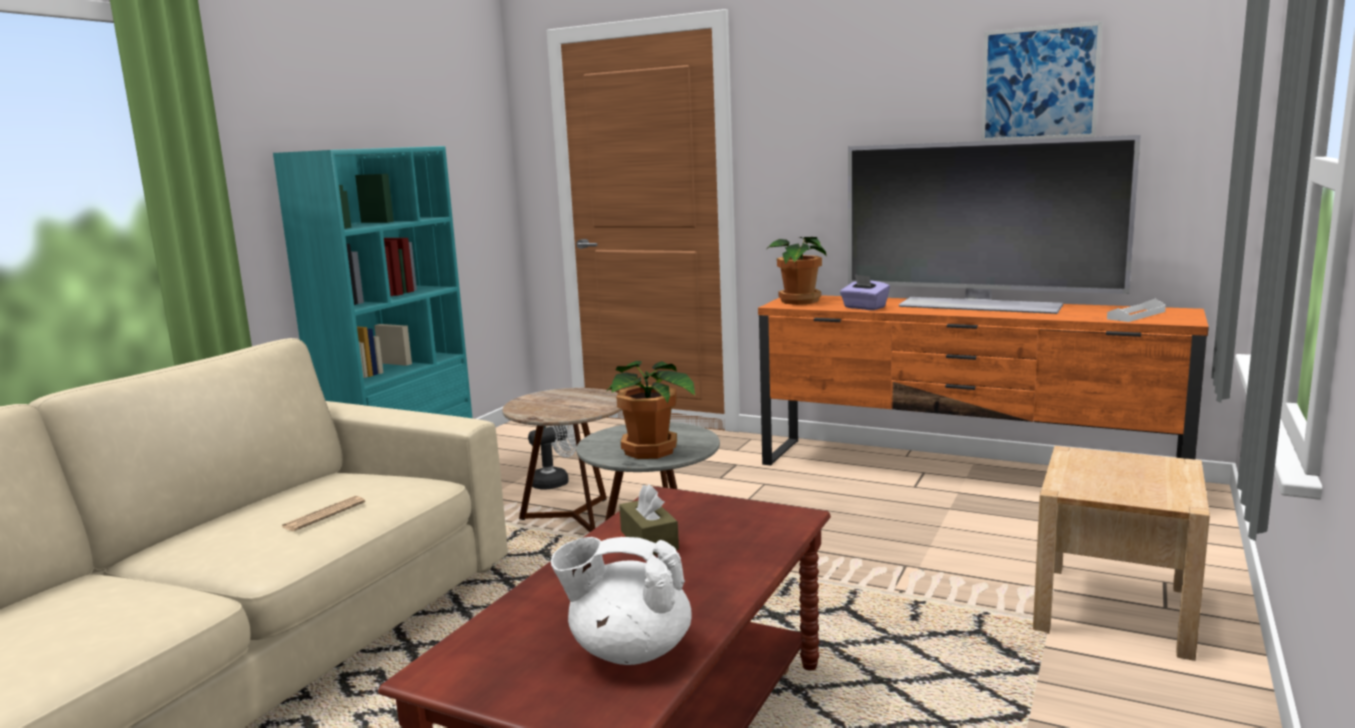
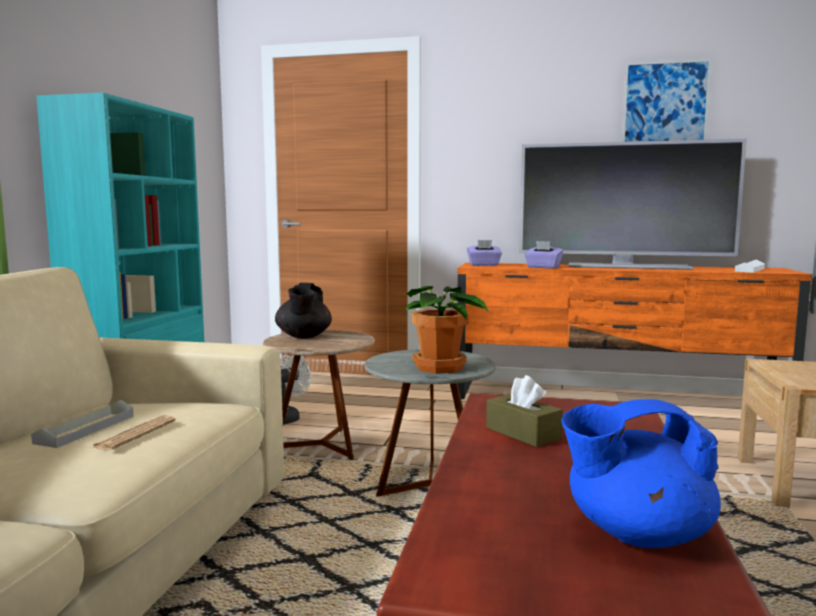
camera: 15 degrees left, 5 degrees down
white teapot [551,537,692,665] -> blue teapot [561,399,721,548]
potted plant [767,237,827,305] -> purple tissue box [467,240,502,266]
none -> grey tray [31,400,134,448]
none -> black teapot [275,283,332,338]

